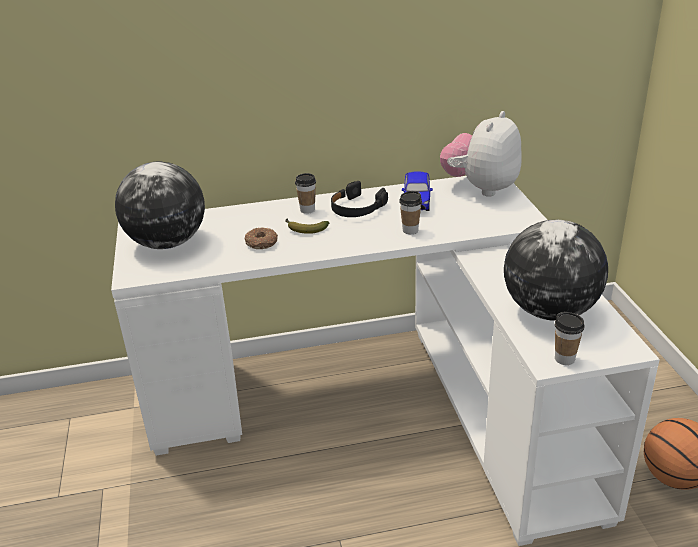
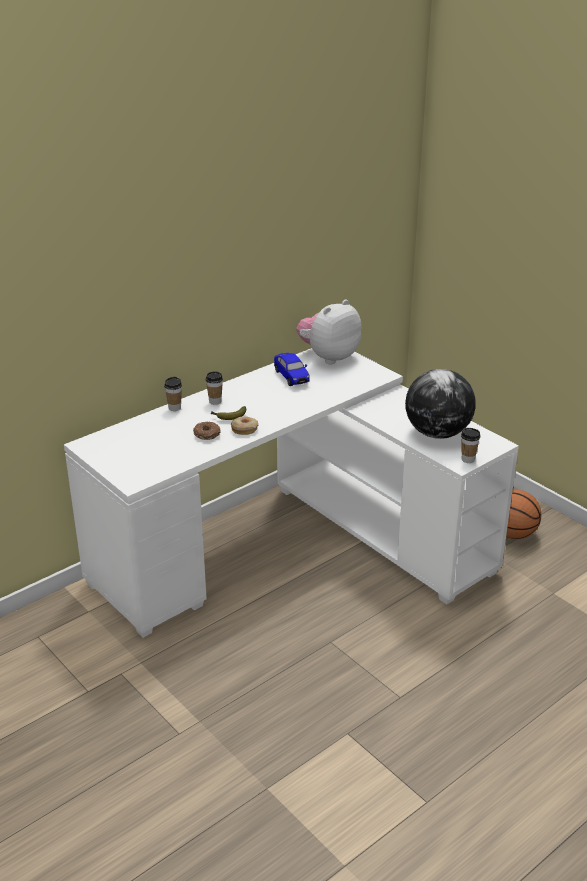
camera: 30 degrees left, 0 degrees up
globe [115,162,205,249] -> none
black headphones [331,181,388,217] -> none
cup [399,191,422,234] -> cup moved to [164,377,182,411]
plush toy [440,111,522,197] -> plush toy turned 45 degrees clockwise [296,300,362,364]
none -> donut [231,417,258,435]

